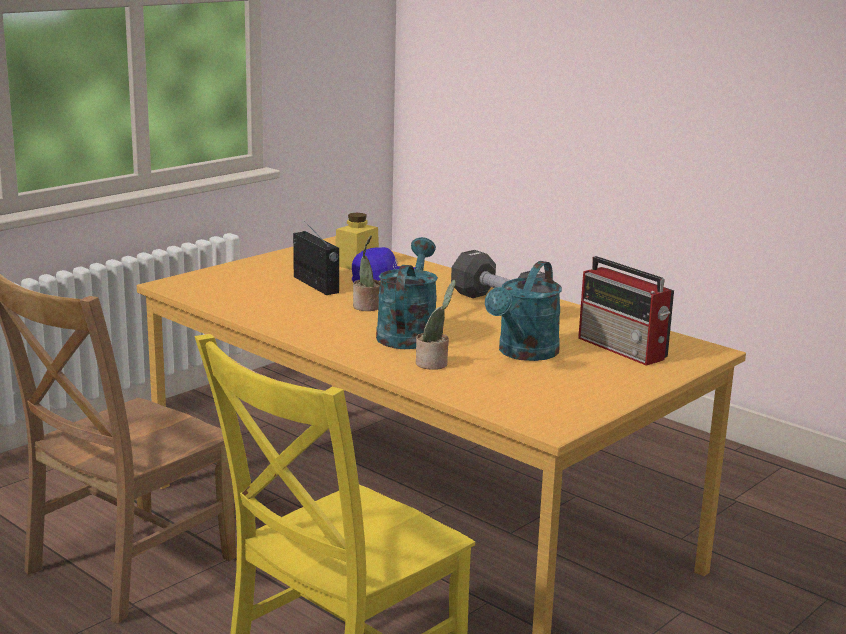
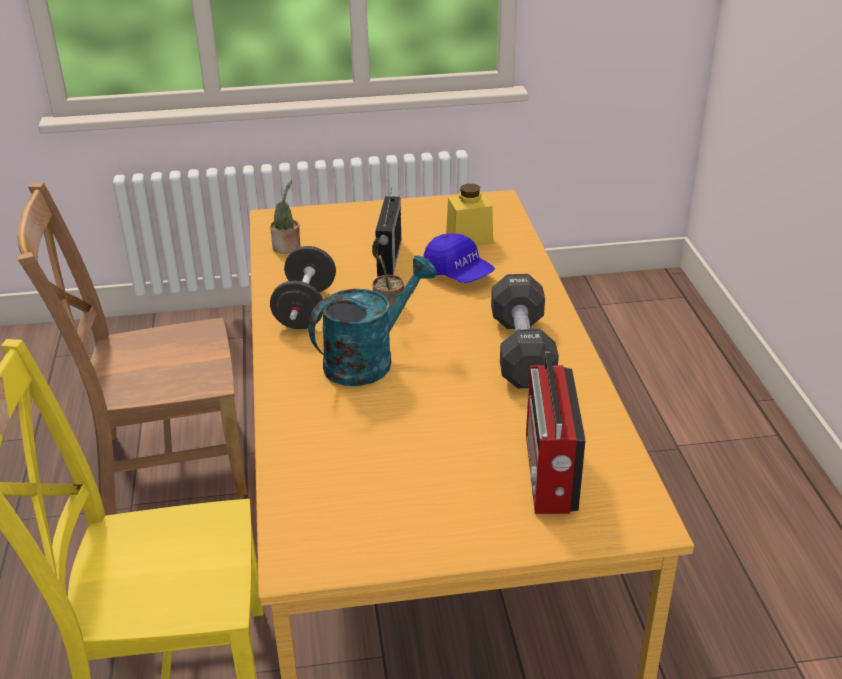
camera: 40 degrees right, 15 degrees up
potted plant [416,280,456,370] -> potted plant moved to [270,180,300,254]
turquoise watering can [485,261,562,361] -> none
none -> black dumbbell [270,246,336,329]

